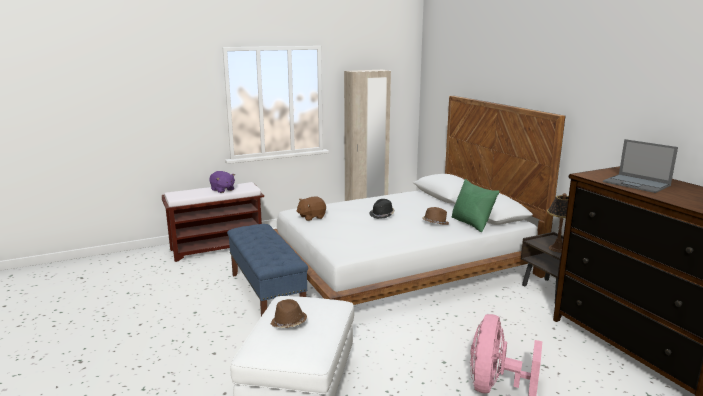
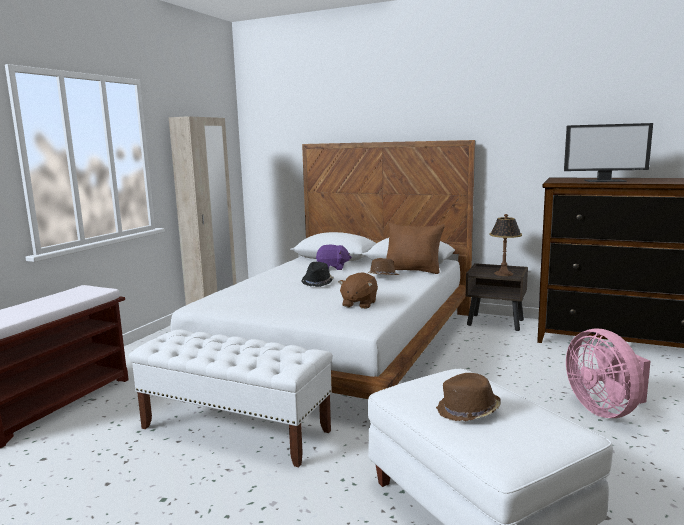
camera: 40 degrees left, 5 degrees down
purple plush toy [209,171,235,193] -> purple plush toy moved to [316,245,352,270]
blue bench [227,224,308,316] -> white bench [129,330,333,467]
brown plush toy [297,197,326,221] -> brown plush toy moved to [338,272,378,309]
green pillow [452,179,499,232] -> brown pillow [386,223,445,274]
laptop [603,139,678,193] -> monitor [564,123,653,182]

